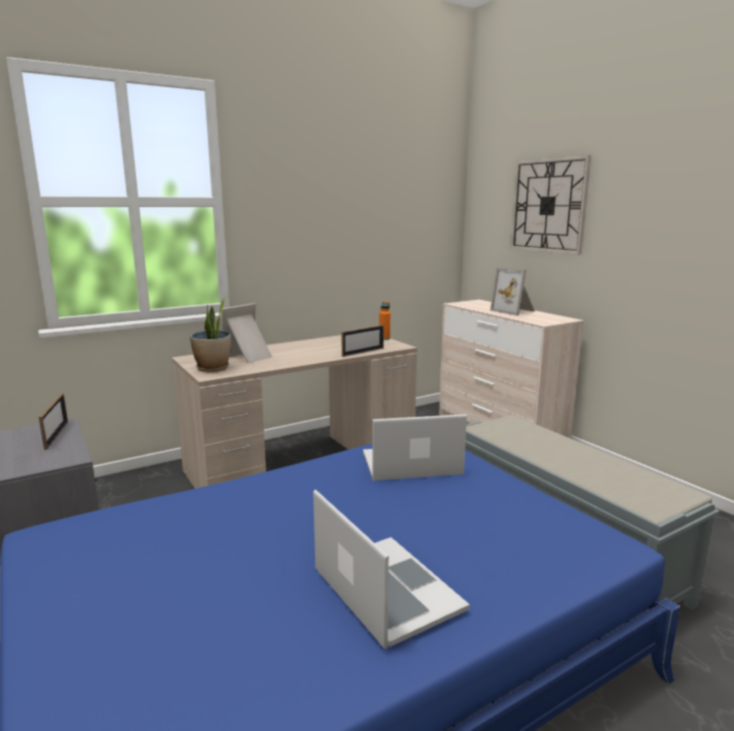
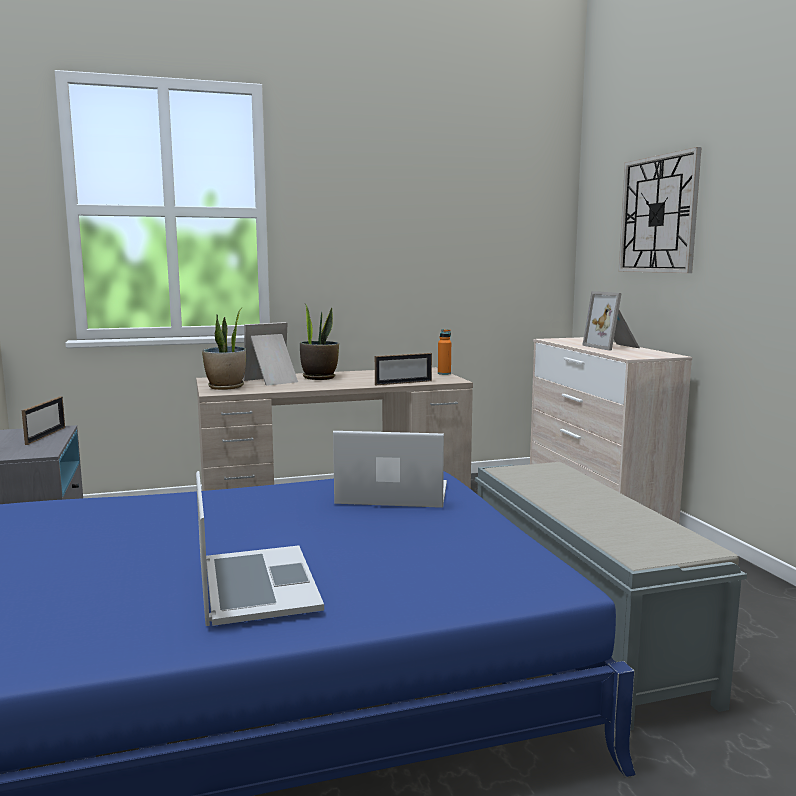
camera: 15 degrees right, 5 degrees down
none -> potted plant [300,304,339,380]

